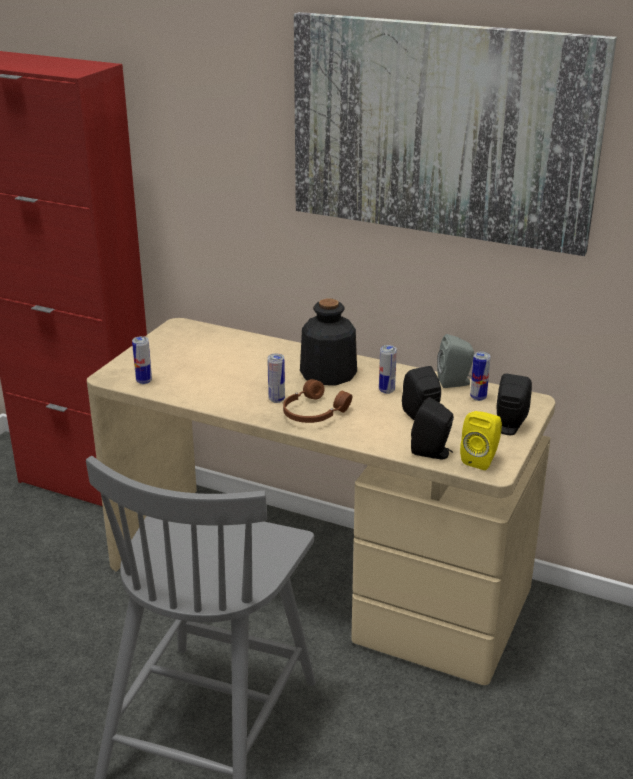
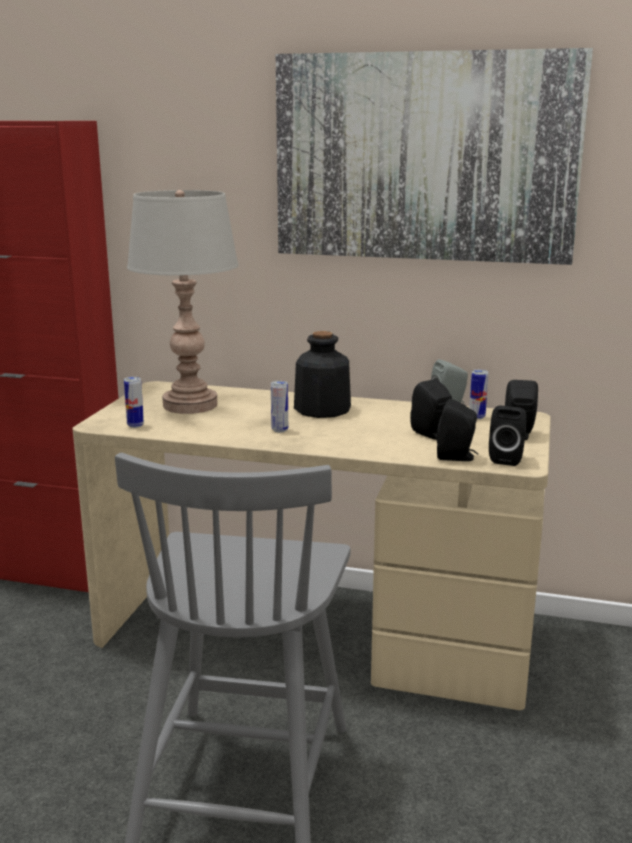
camera: 10 degrees left, 10 degrees down
brown headphones [283,379,352,423] -> none
can [379,345,397,394] -> none
yellow speaker [460,411,502,470] -> black speaker [489,406,527,466]
none -> grey table lamp [127,190,239,414]

